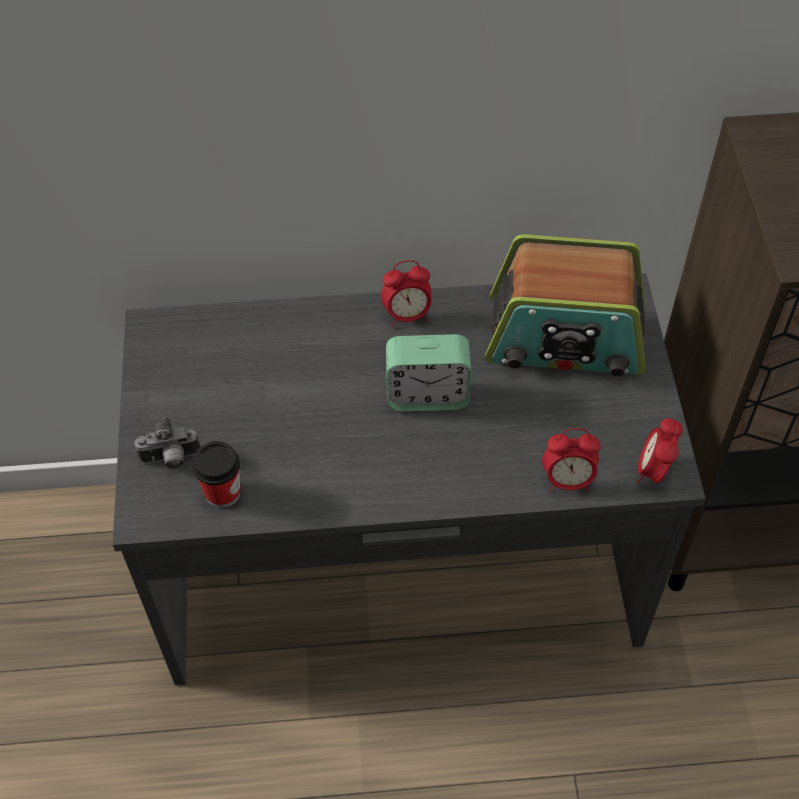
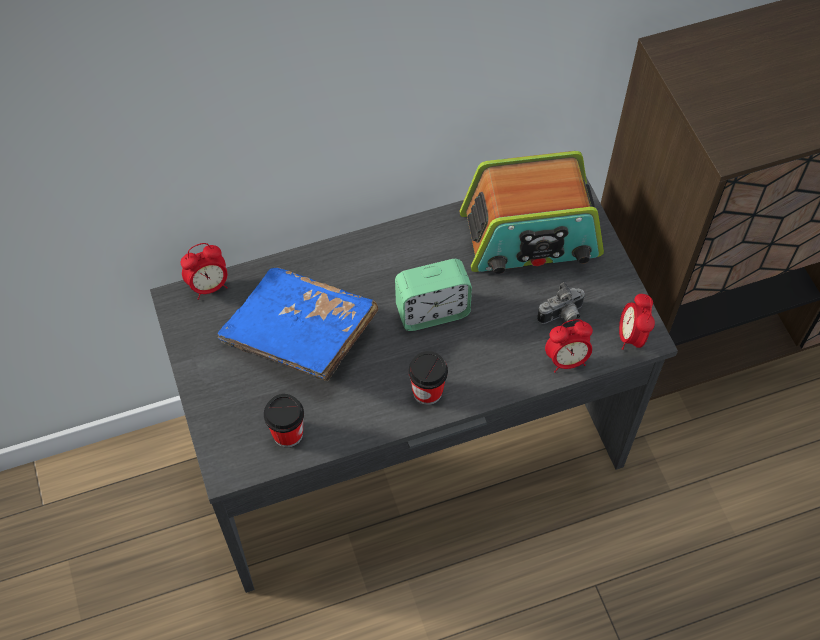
camera: 15 degrees left, 5 degrees up
camera [135,417,200,469] -> camera moved to [537,282,586,324]
alarm clock [381,260,431,327] -> alarm clock moved to [181,243,228,300]
none -> blue book [218,267,378,381]
none -> cup [409,351,448,405]

